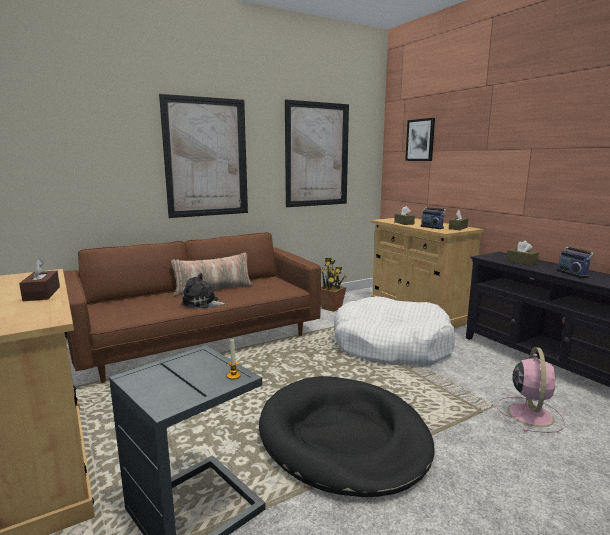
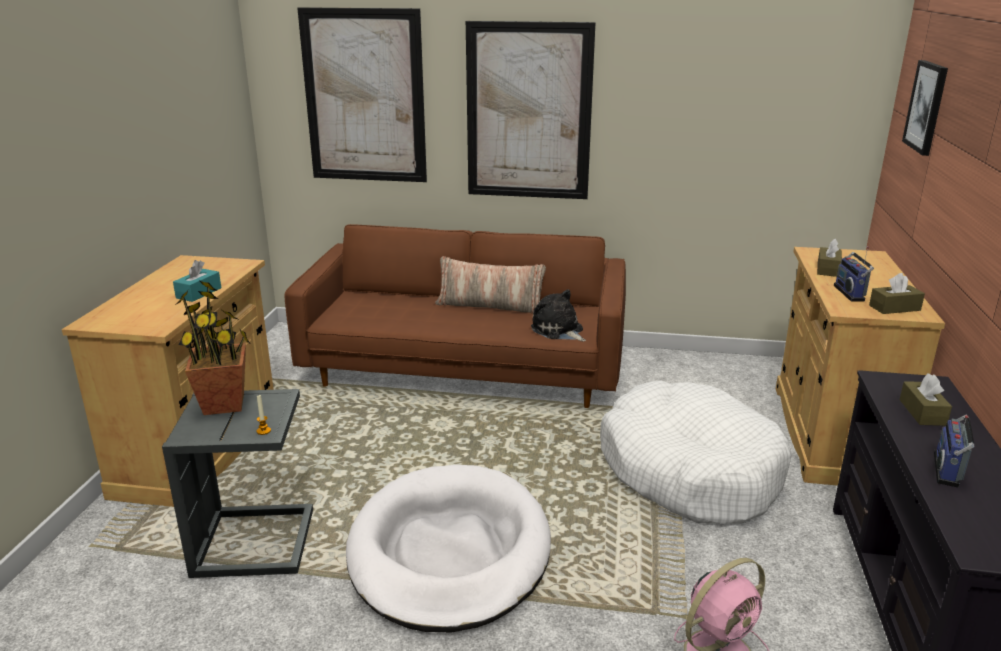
camera: 40 degrees right, 10 degrees up
brown tissue box [19,259,60,301] -> turquoise tissue box [173,260,221,302]
plush toy [181,273,228,309] -> plush toy moved to [531,289,586,341]
black dog bed [259,376,434,497] -> white dog bed [346,465,551,632]
picture [285,99,349,207] -> picture moved to [297,7,427,182]
potted plant [321,258,347,312] -> potted plant moved to [175,281,250,415]

